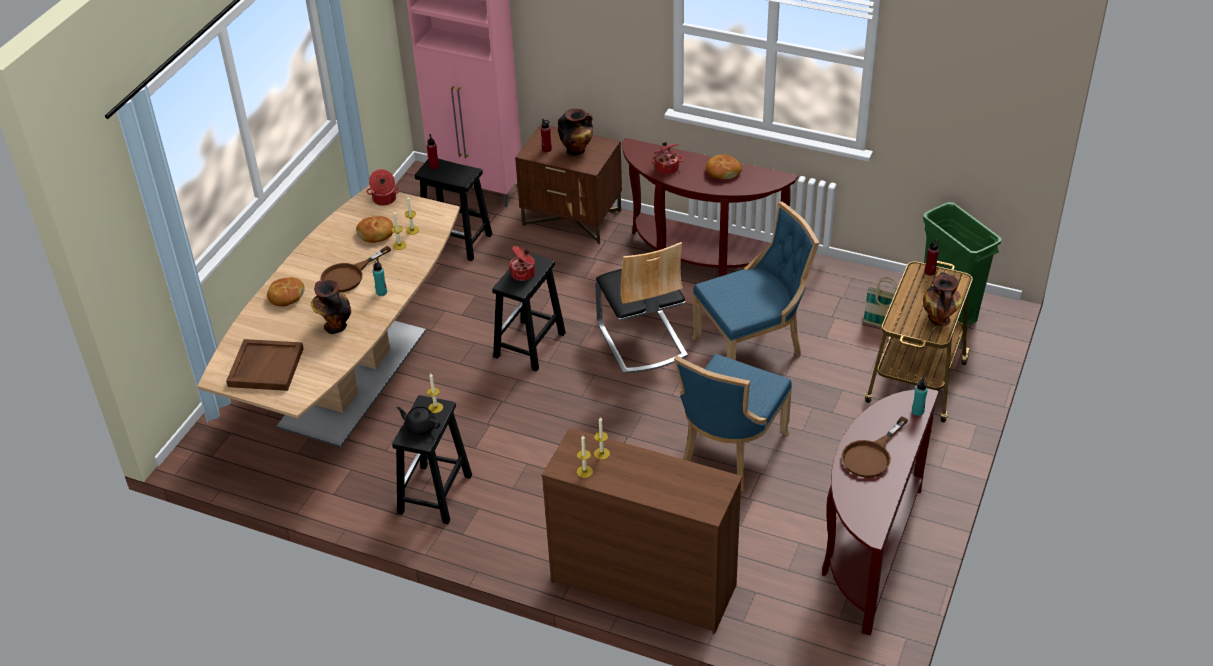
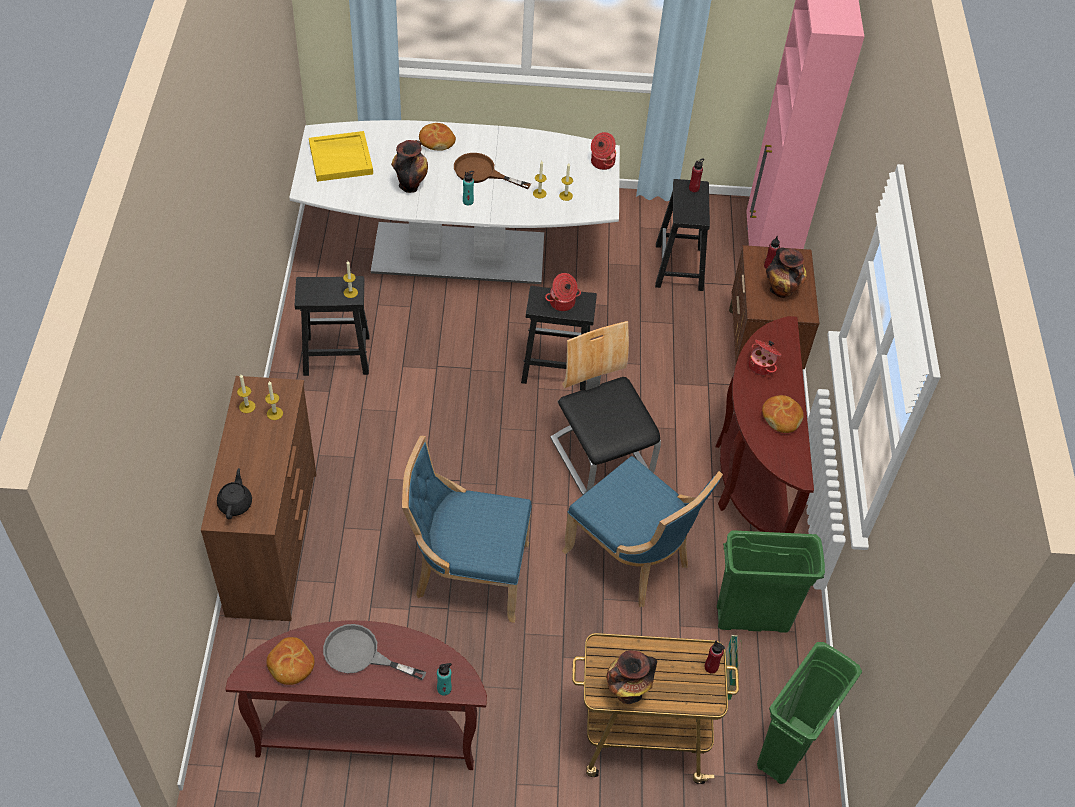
camera: 65 degrees right, 10 degrees up
brown dining table [197,185,460,448] -> white dining table [289,120,620,284]
brown tray [226,339,304,391] -> yellow tray [309,131,373,182]
bread [356,216,393,243] -> bread moved to [267,637,315,685]
black teapot [396,406,440,435] -> black teapot moved to [217,468,252,519]
chair [595,242,688,373] -> chair turned 105 degrees clockwise [550,321,661,495]
brown frying pan [842,416,908,478] -> grey frying pan [323,624,426,680]
none -> green trash can [717,530,825,633]

